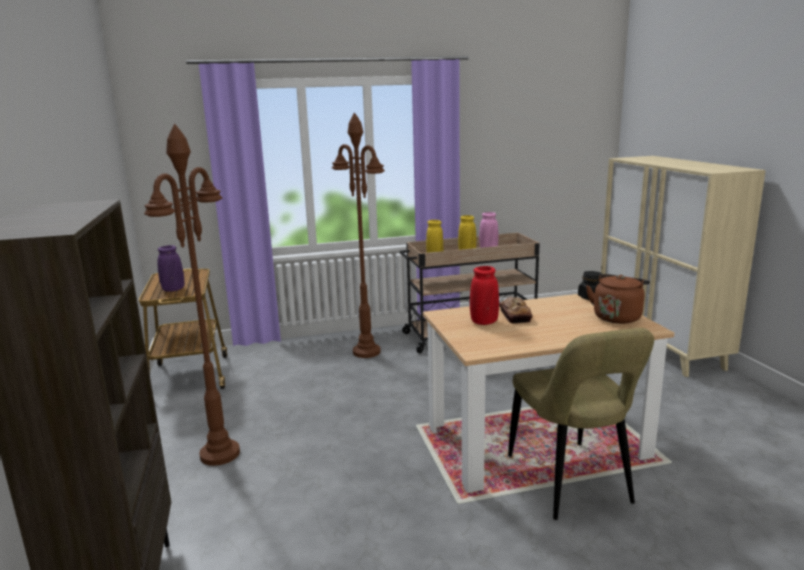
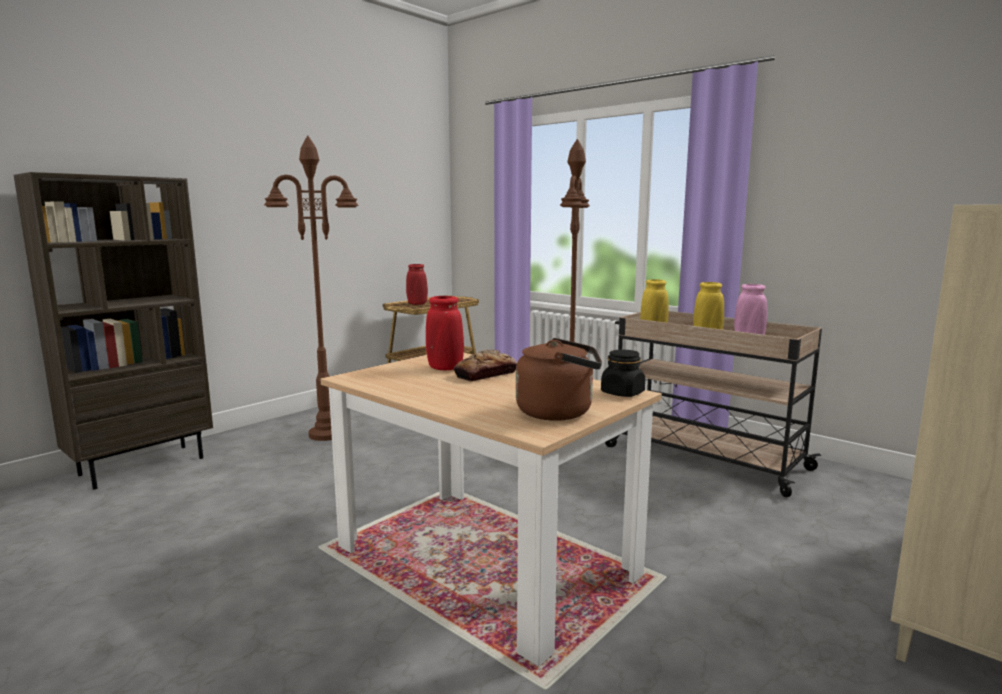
camera: 55 degrees right, 5 degrees down
purple vase [157,245,184,292] -> red vase [406,264,428,305]
beige chair [508,328,654,520] -> none

